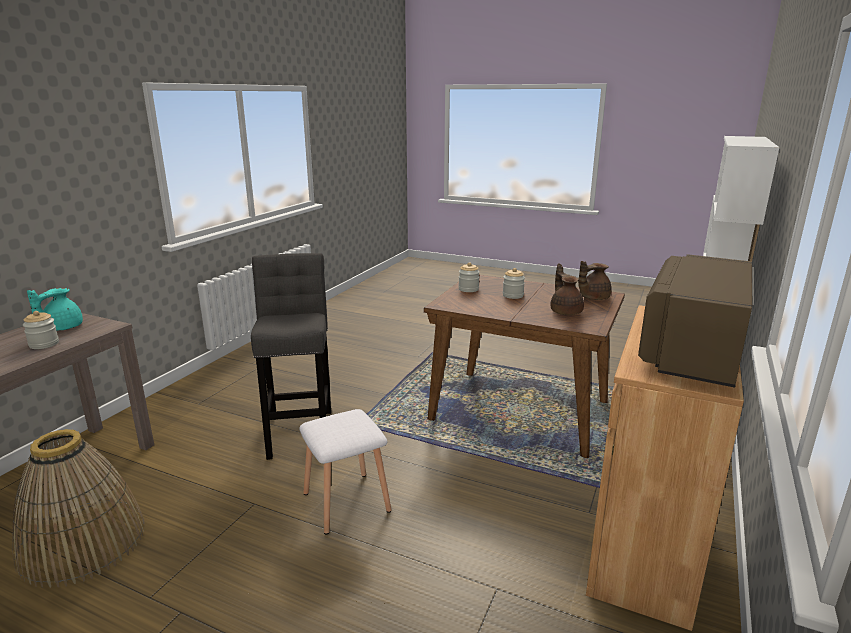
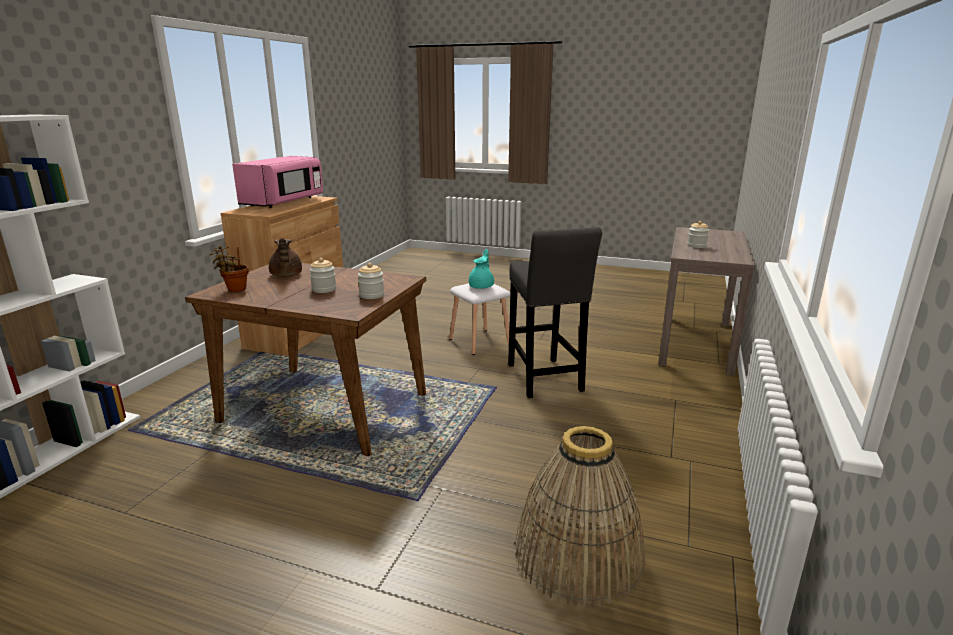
camera: 175 degrees right, 0 degrees up
basket [12,429,145,588] -> basket moved to [515,426,645,607]
turquoise teapot [27,288,83,331] -> turquoise teapot moved to [469,249,494,289]
brown teapot [578,261,612,300] -> potted plant [209,246,249,292]
brown microwave [638,254,752,387] -> pink microwave [232,156,323,208]

